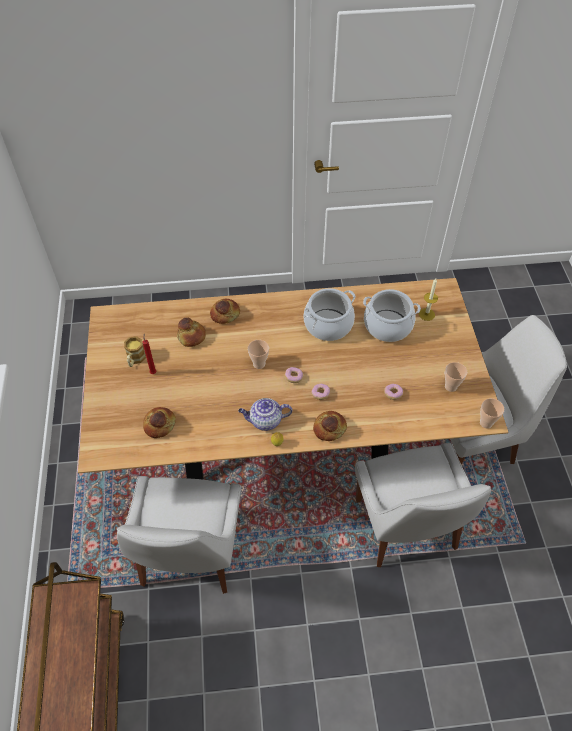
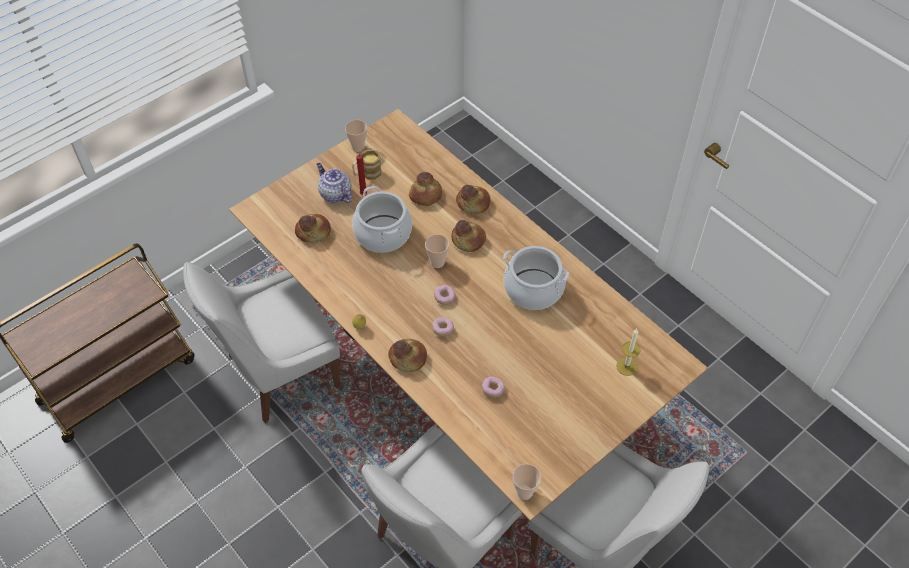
camera: 55 degrees right, 0 degrees up
teapot [238,398,292,431] -> teapot moved to [316,163,352,203]
cooking pot [363,289,421,342] -> cooking pot moved to [352,186,412,253]
cup [445,362,467,392] -> cup moved to [345,120,367,152]
none -> bread [452,220,486,252]

